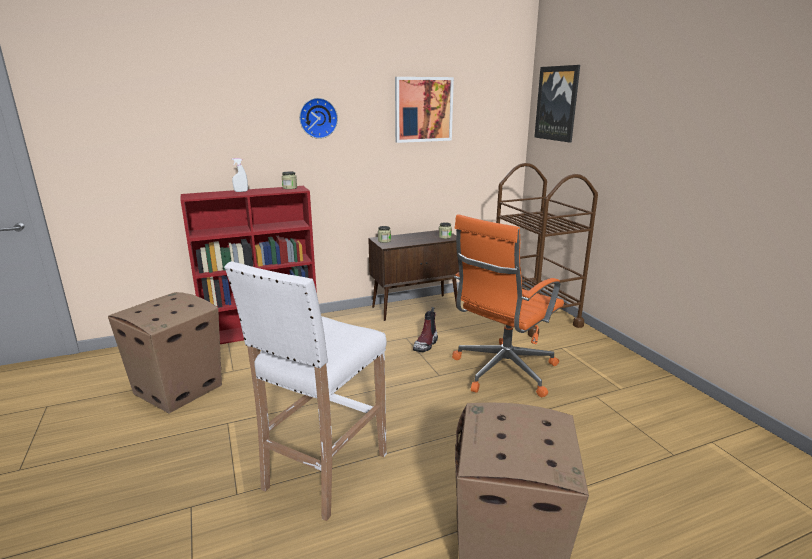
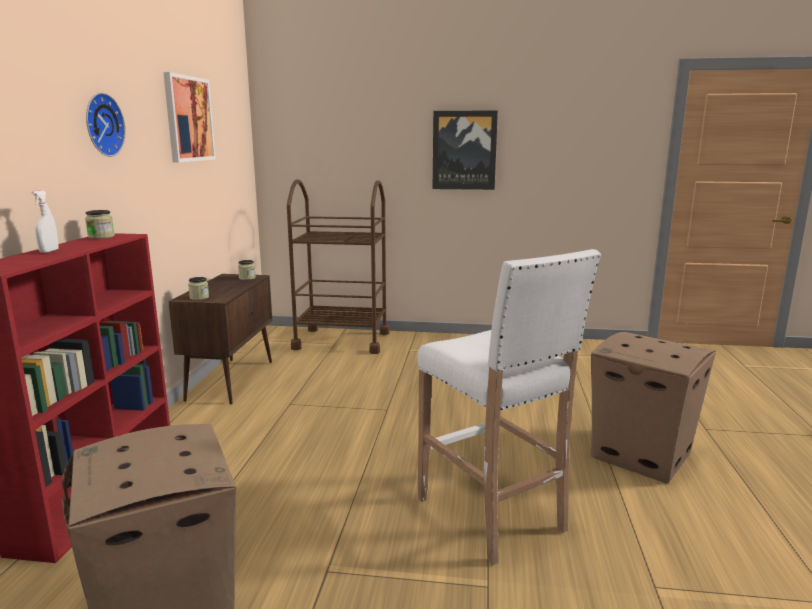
camera: 60 degrees left, 5 degrees down
boot [413,307,438,352] -> none
orange office chair [452,214,564,397] -> none
picture [534,65,580,143] -> picture moved to [433,110,498,190]

